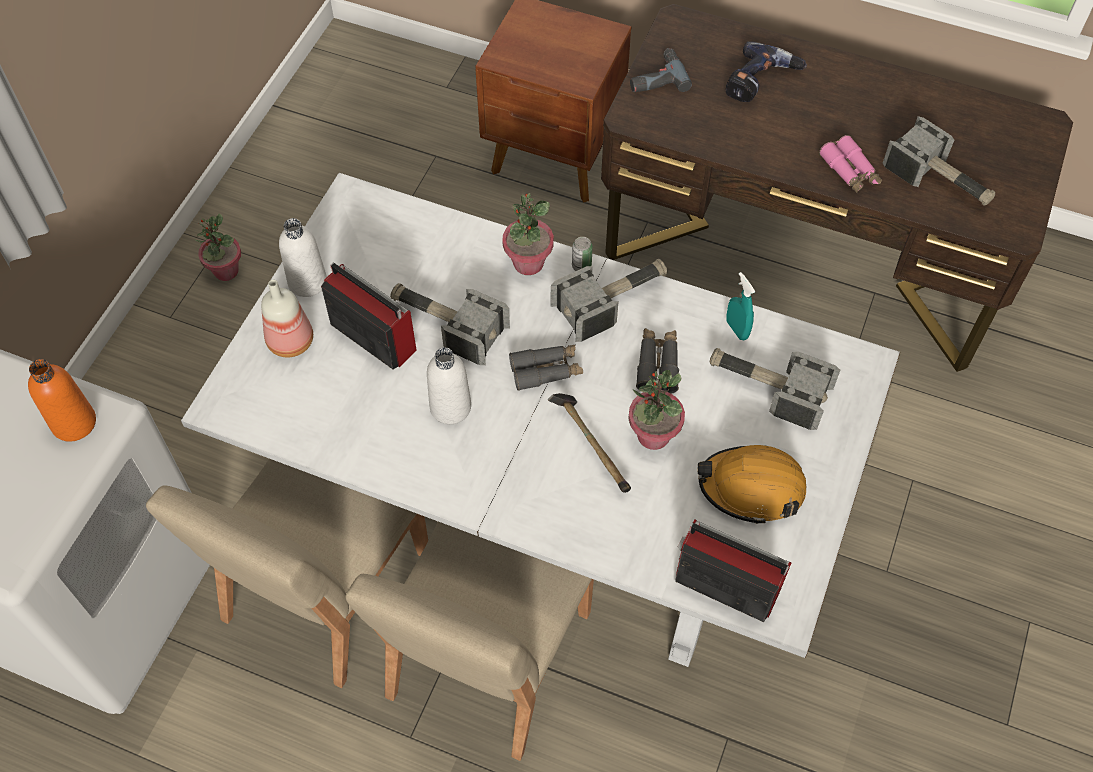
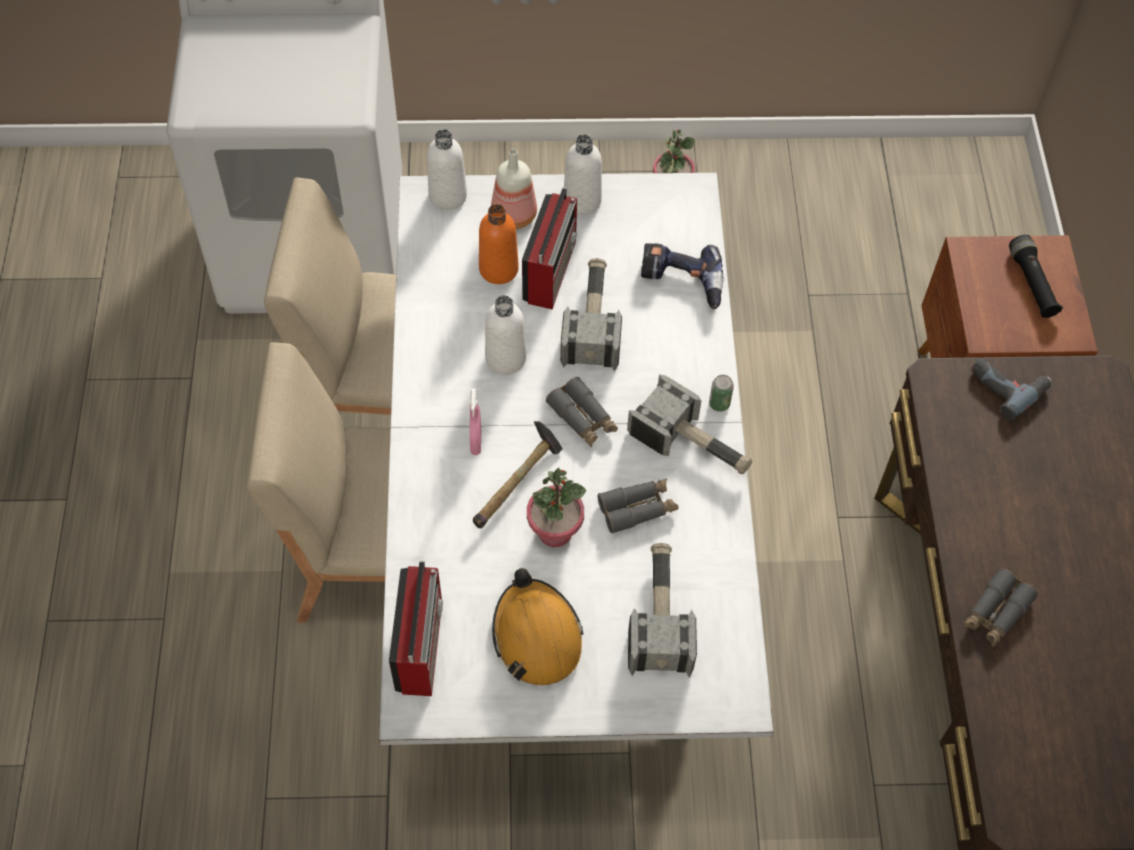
camera: 65 degrees right, 0 degrees up
orange bottle [28,359,96,442] -> orange bottle moved to [479,204,519,284]
potted plant [502,193,554,275] -> none
power drill [726,41,807,102] -> power drill moved to [641,243,724,309]
turquoise spray bottle [726,272,755,340] -> none
pink binoculars [819,135,882,193] -> grey binoculars [963,569,1038,647]
hammer [883,116,995,206] -> none
none -> white bottle [427,129,467,210]
none -> pink spray bottle [470,389,481,455]
none -> black flashlight [1009,235,1063,318]

